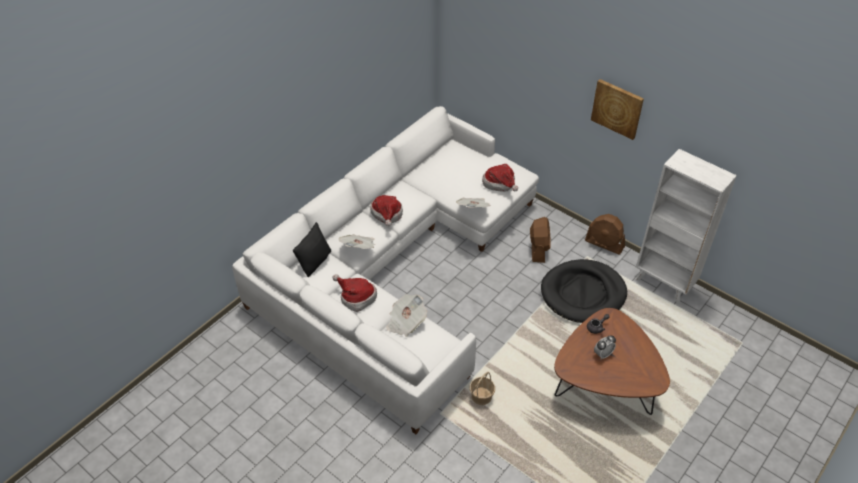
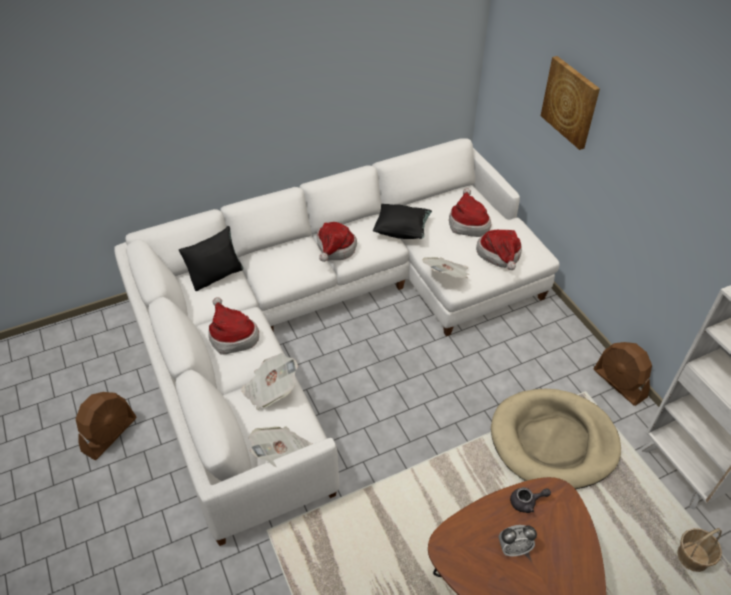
camera: 25 degrees right, 0 degrees up
newspaper [339,234,375,249] -> newspaper moved to [249,426,312,467]
basket [469,372,495,405] -> basket moved to [677,528,722,572]
brown fan [530,217,551,263] -> brown fan moved to [76,392,137,460]
black dog bed [541,259,627,323] -> beige dog bed [491,389,621,489]
picture [591,79,644,140] -> picture moved to [541,56,600,150]
none -> black pillow [373,204,432,239]
none -> hat [449,188,491,237]

